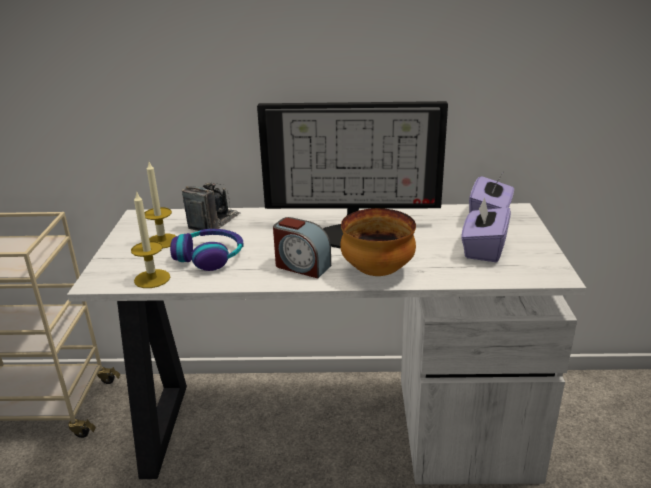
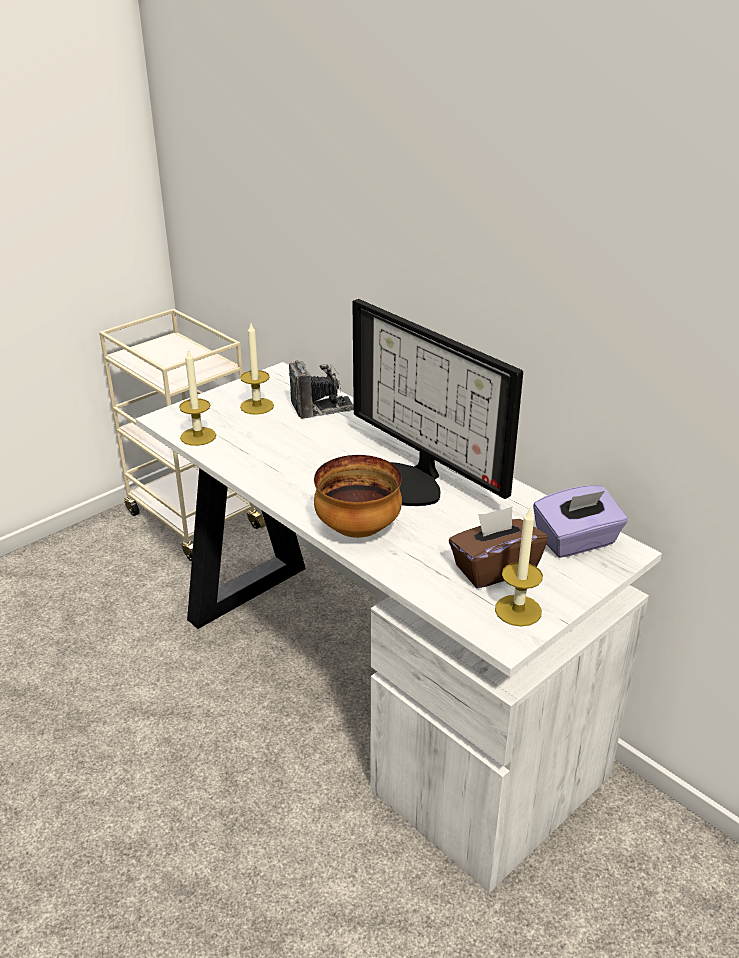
camera: 45 degrees right, 5 degrees up
headphones [170,229,244,271] -> none
alarm clock [273,217,331,278] -> none
purple tissue box [461,197,511,262] -> brown tissue box [449,507,548,588]
none -> candle [495,509,543,626]

